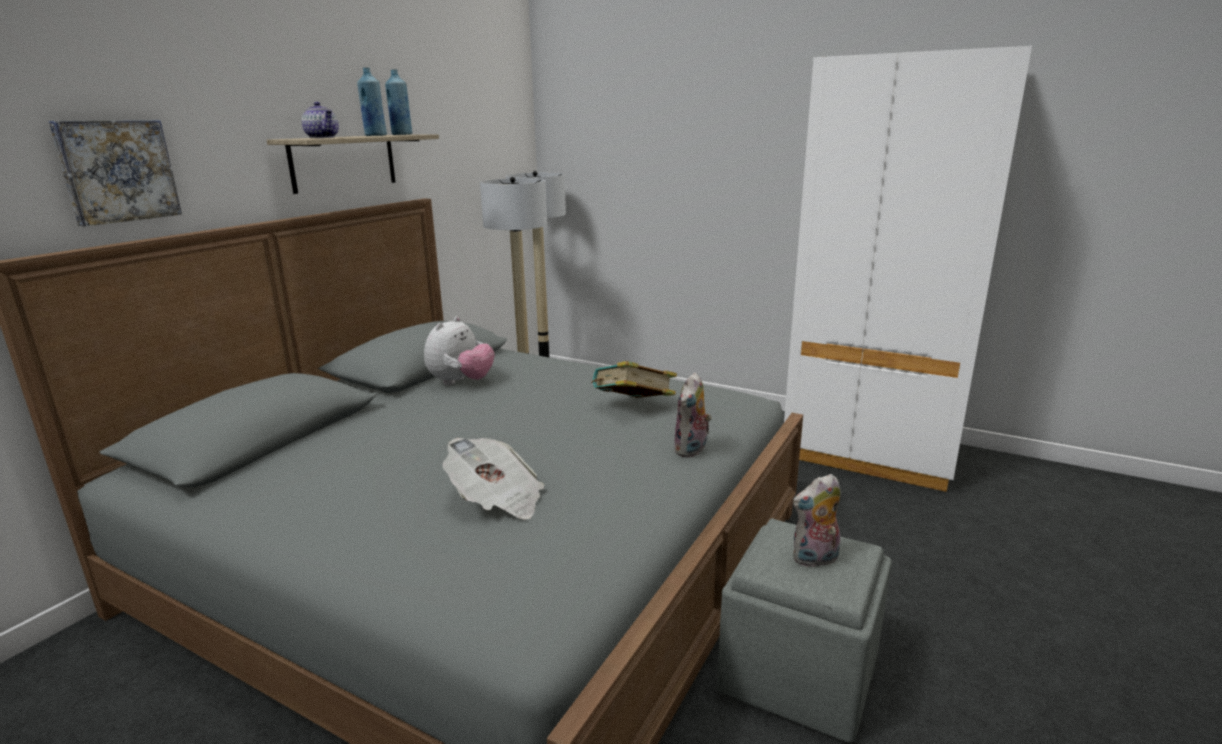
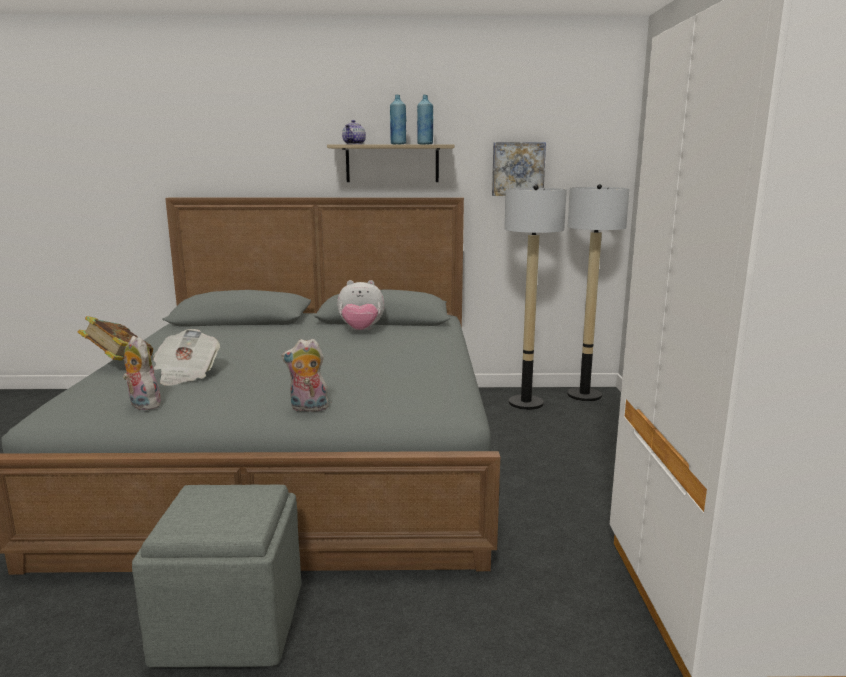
camera: 60 degrees right, 5 degrees down
picture [49,120,182,226] -> picture moved to [492,142,546,196]
book [591,361,677,398] -> book moved to [78,316,153,361]
plush toy [793,474,841,567] -> plush toy moved to [122,336,164,410]

